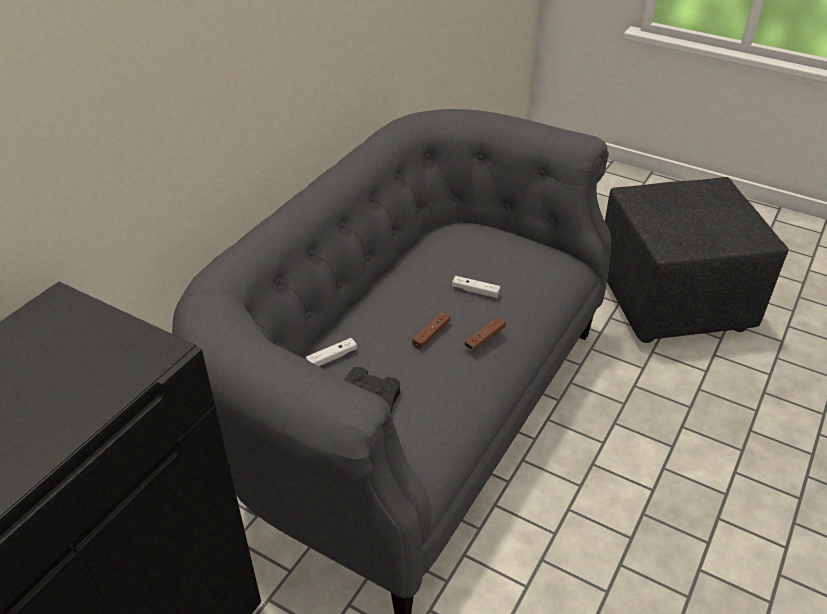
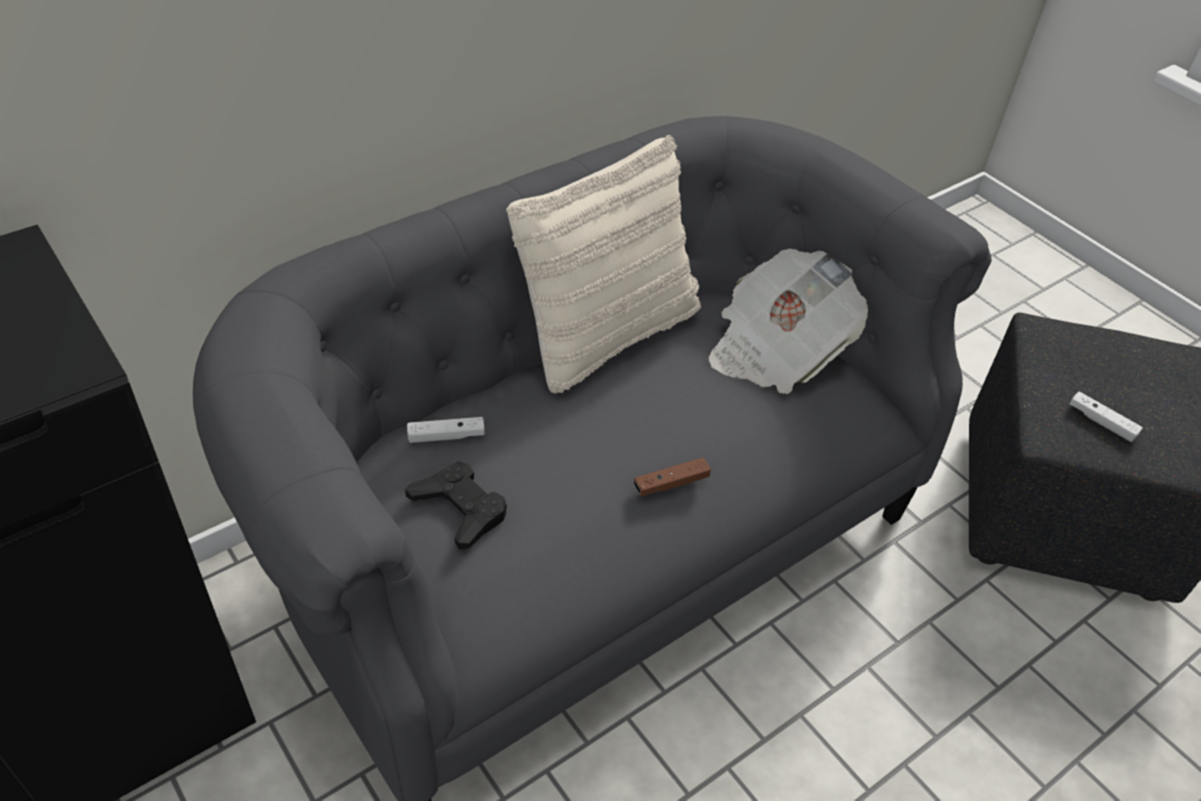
camera: 20 degrees right, 5 degrees up
brown game controller [412,312,451,349] -> none
white game controller [452,276,500,298] -> white game controller moved to [1070,391,1143,442]
none -> beige pillow [506,135,701,394]
none -> newspaper [709,248,868,394]

